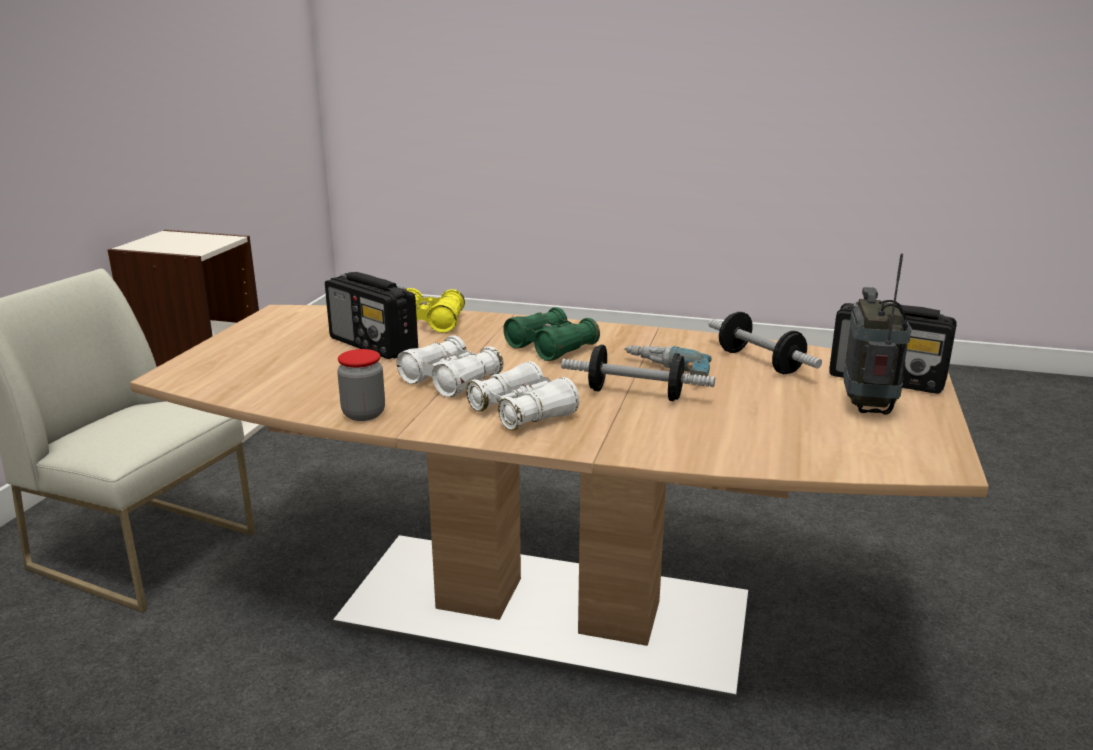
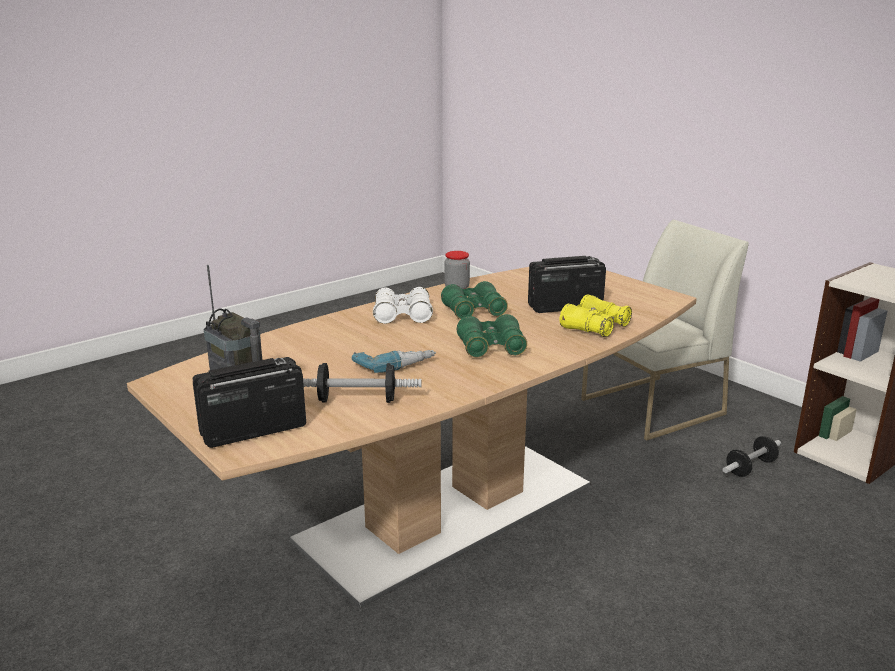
camera: 125 degrees right, 0 degrees up
white binoculars [397,335,503,397] -> green binoculars [441,281,508,319]
dumbbell [561,345,715,401] -> dumbbell moved to [723,436,781,477]

